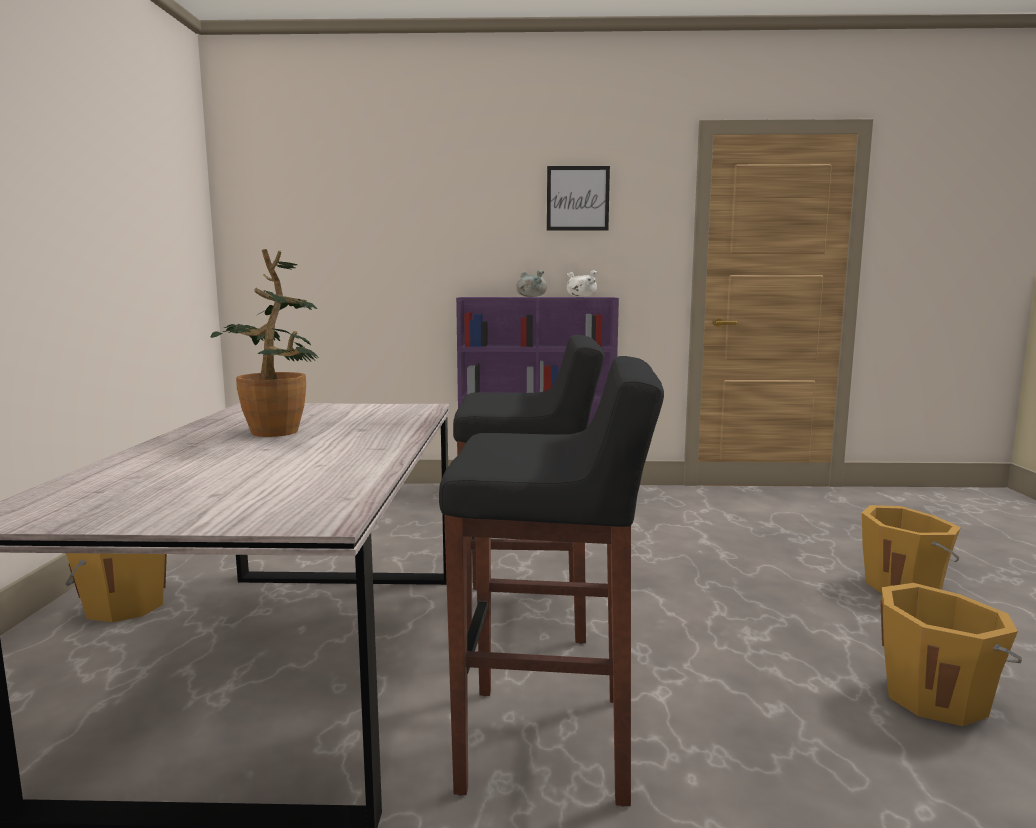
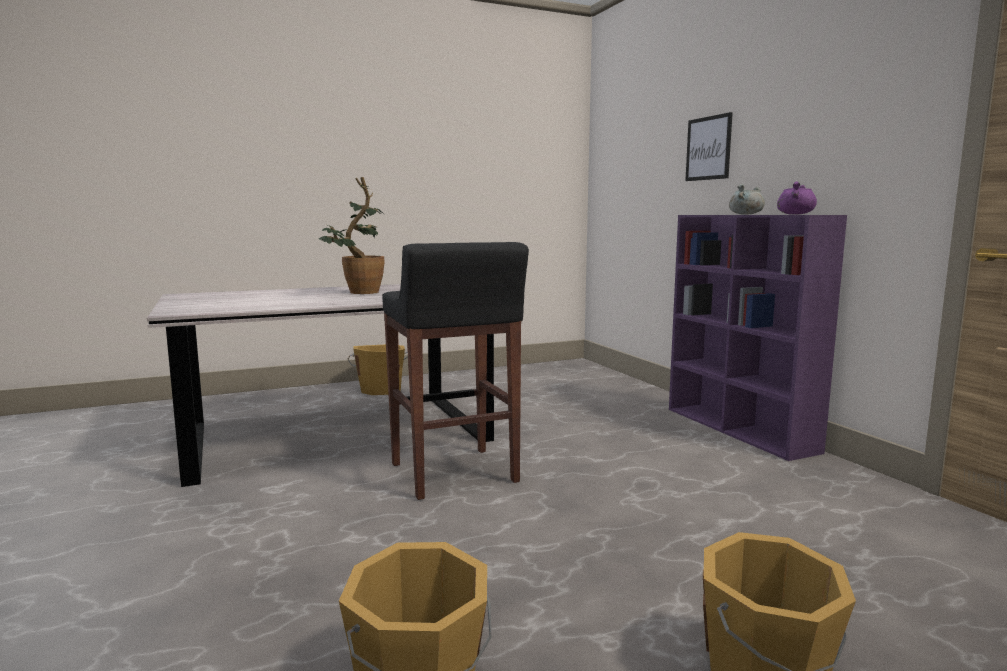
camera: 65 degrees right, 0 degrees up
black stool [439,356,664,806] -> none
picture [547,166,610,230] -> picture moved to [685,112,733,181]
white cooking pot [567,270,598,297] -> purple cooking pot [777,181,817,215]

